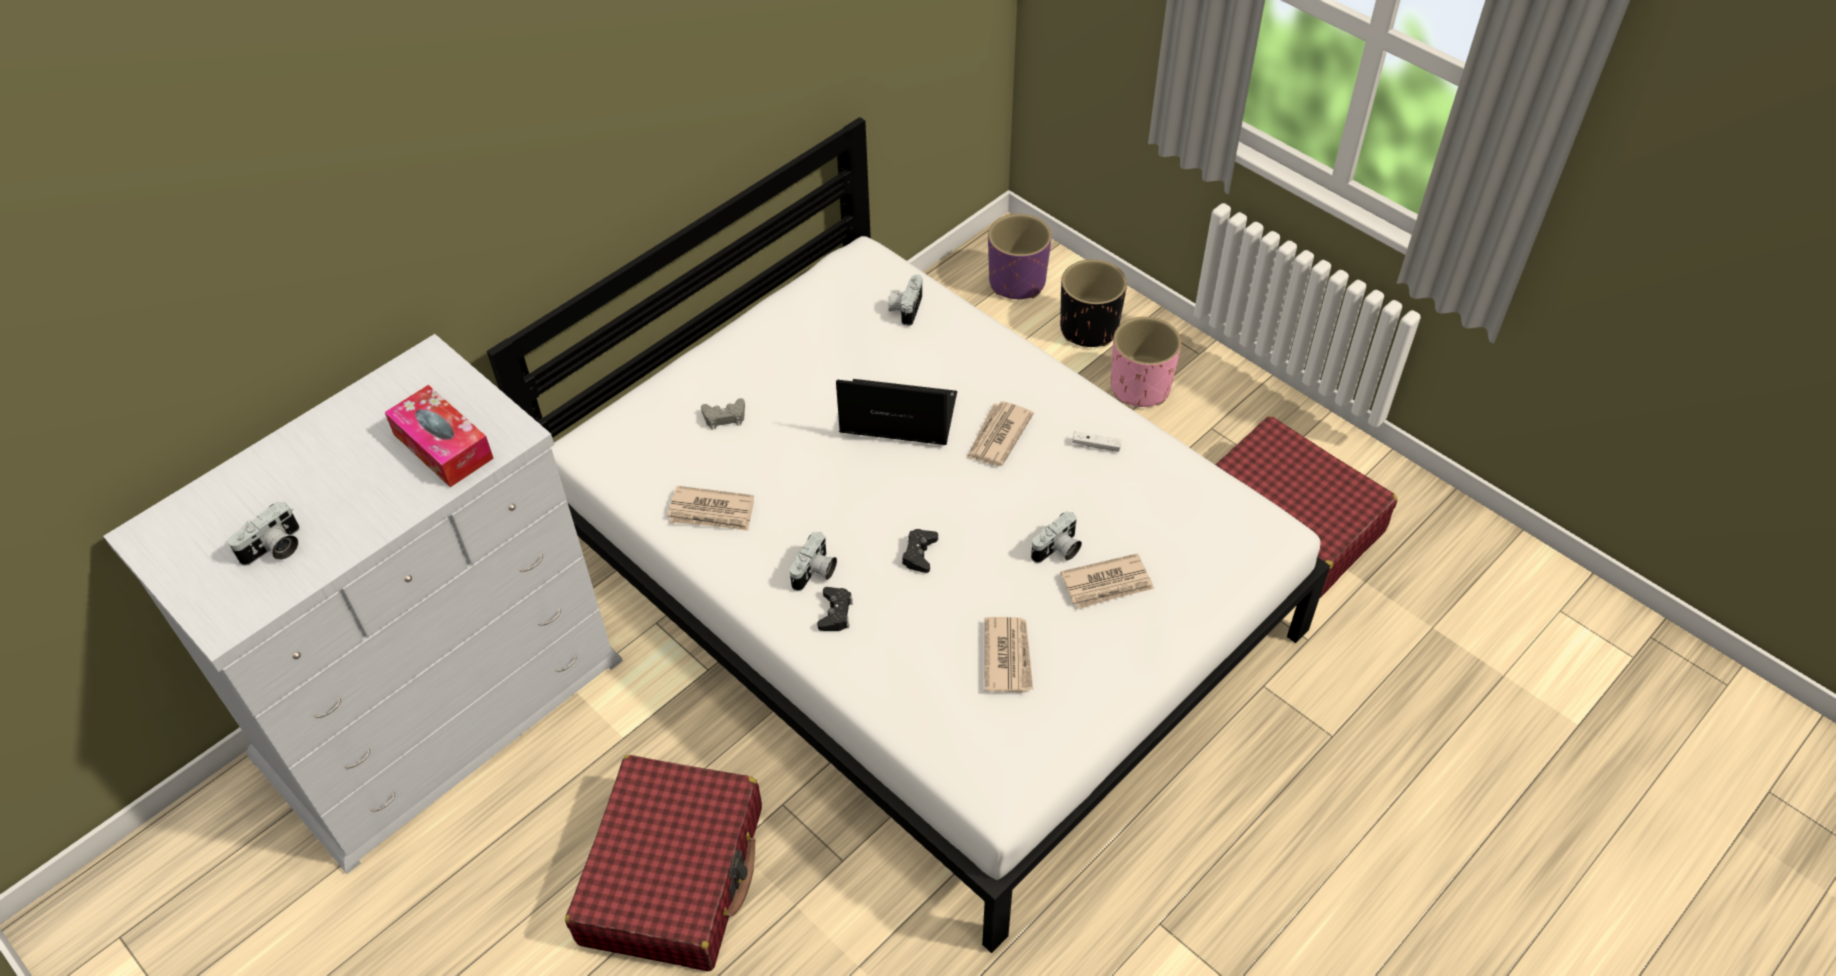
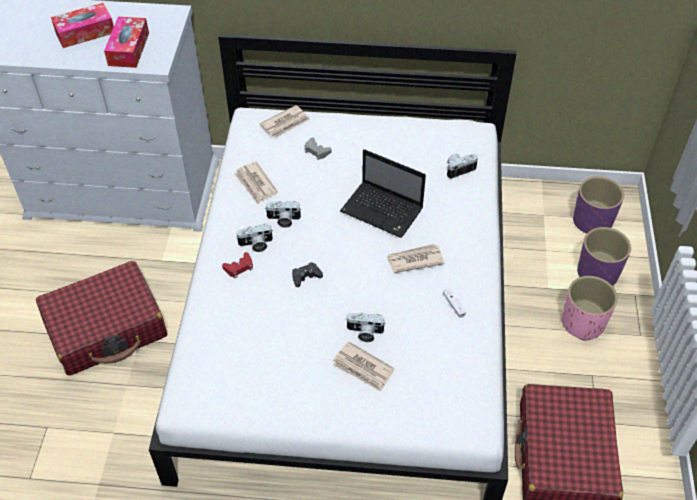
camera: 50 degrees right, 0 degrees up
camera [228,501,300,566] -> camera moved to [266,201,302,228]
black game controller [817,587,853,631] -> red game controller [222,252,253,278]
laptop [836,379,957,445] -> laptop turned 150 degrees clockwise [340,149,426,238]
newspaper [985,617,1033,693] -> newspaper moved to [259,105,310,138]
black planter [1060,259,1127,347] -> purple planter [577,227,631,286]
none -> tissue box [51,3,114,48]

